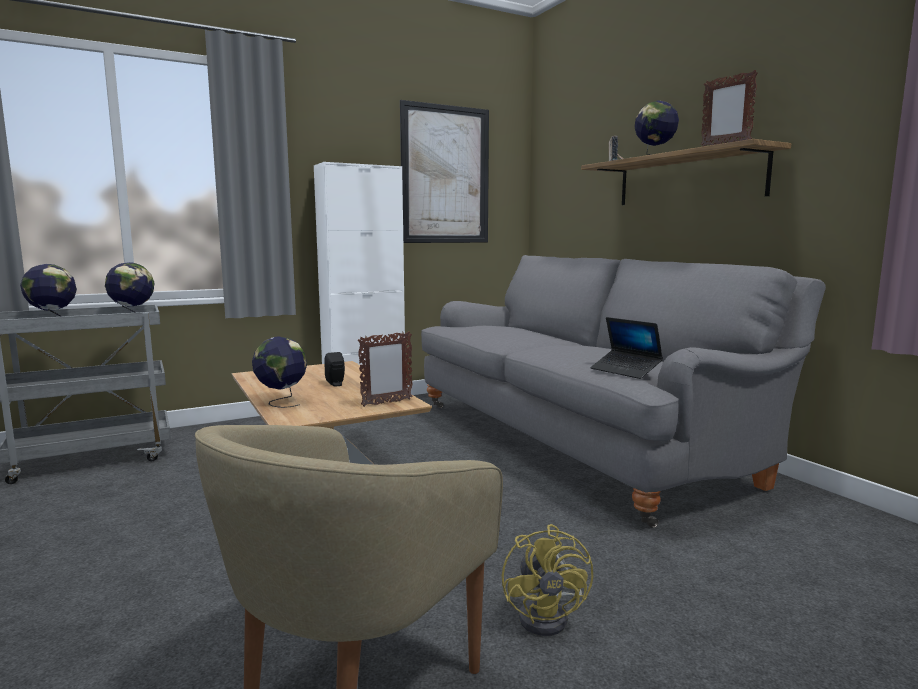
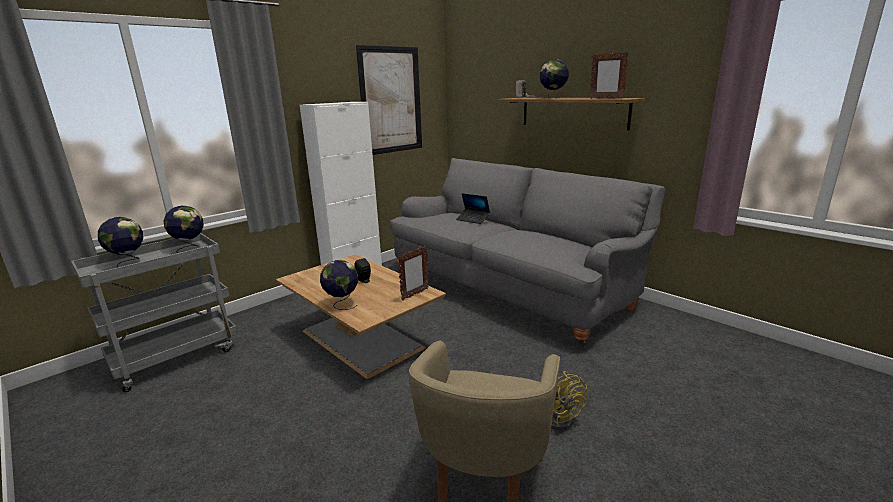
camera: 15 degrees left, 10 degrees up
laptop [590,317,663,379] -> laptop moved to [456,193,490,224]

